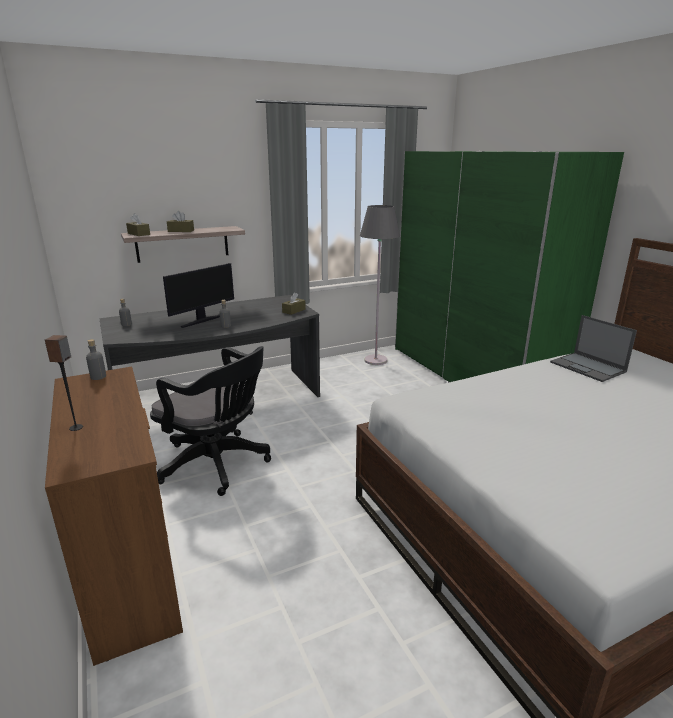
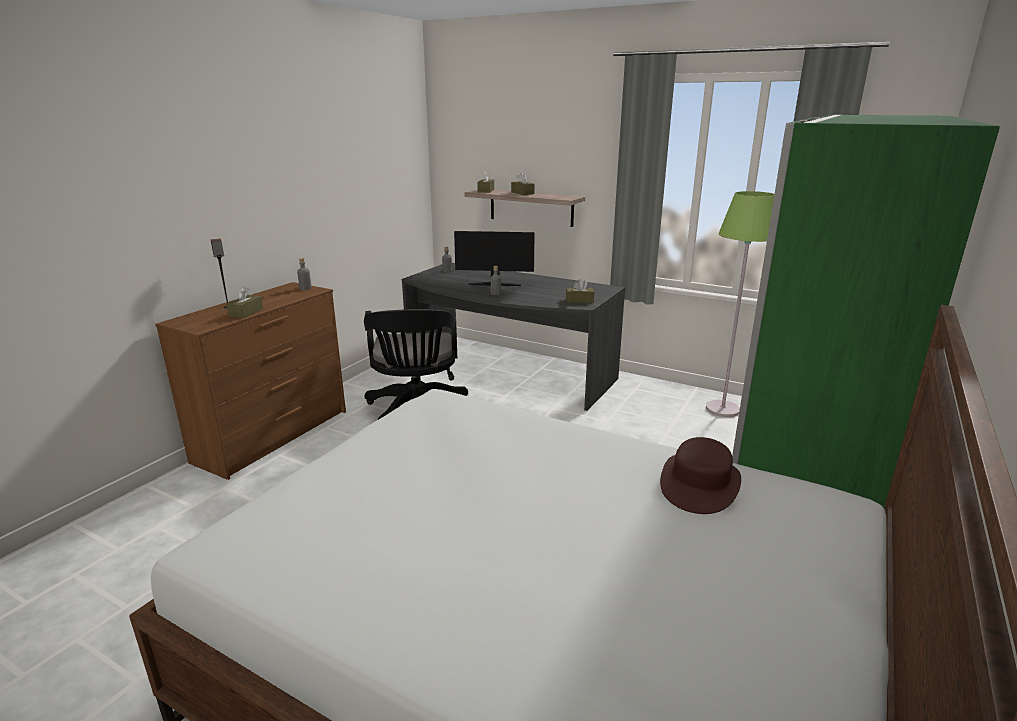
camera: 55 degrees right, 0 degrees up
grey floor lamp [360,205,400,365] -> green floor lamp [706,191,774,417]
laptop [550,315,637,382] -> brown hat [660,437,741,514]
none -> brown tissue box [227,287,263,318]

